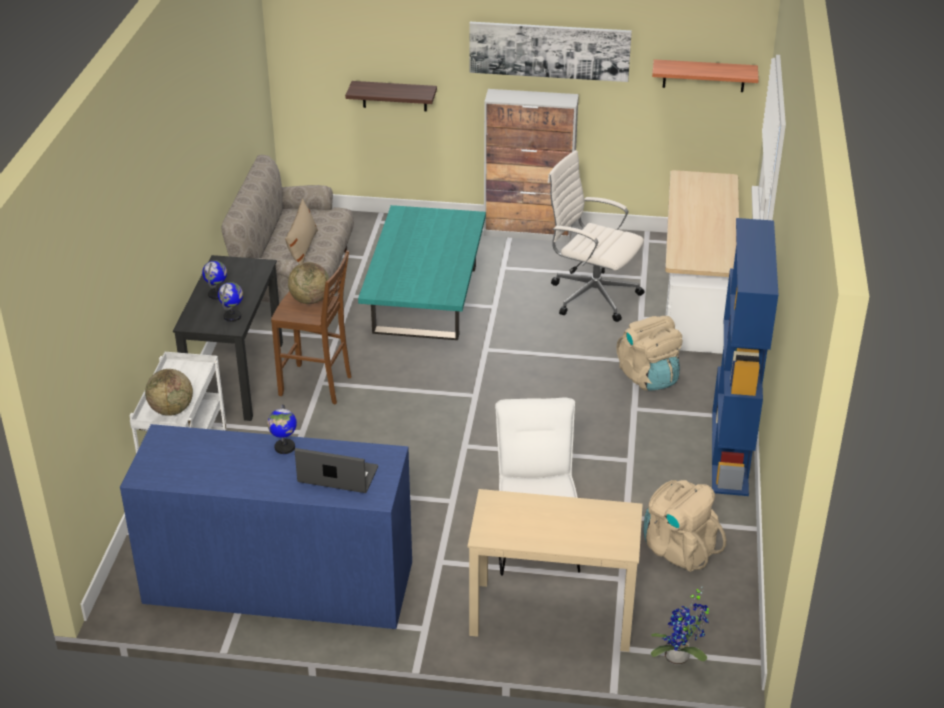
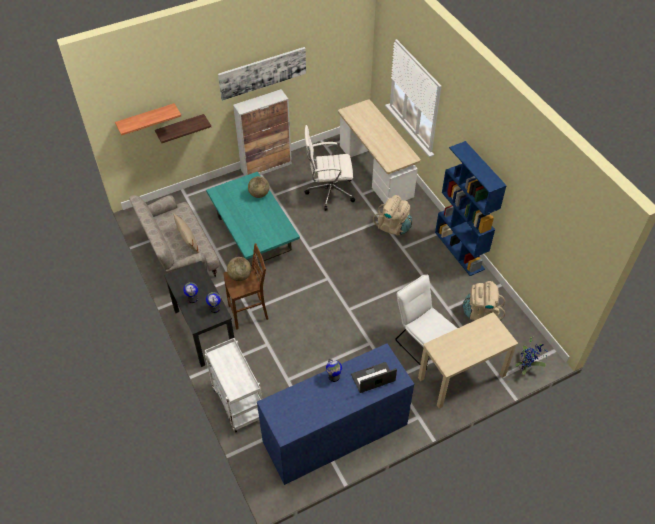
camera: 35 degrees left, 15 degrees up
globe [145,369,193,416] -> globe moved to [248,176,269,198]
shelf [652,59,759,92] -> shelf moved to [115,103,181,136]

